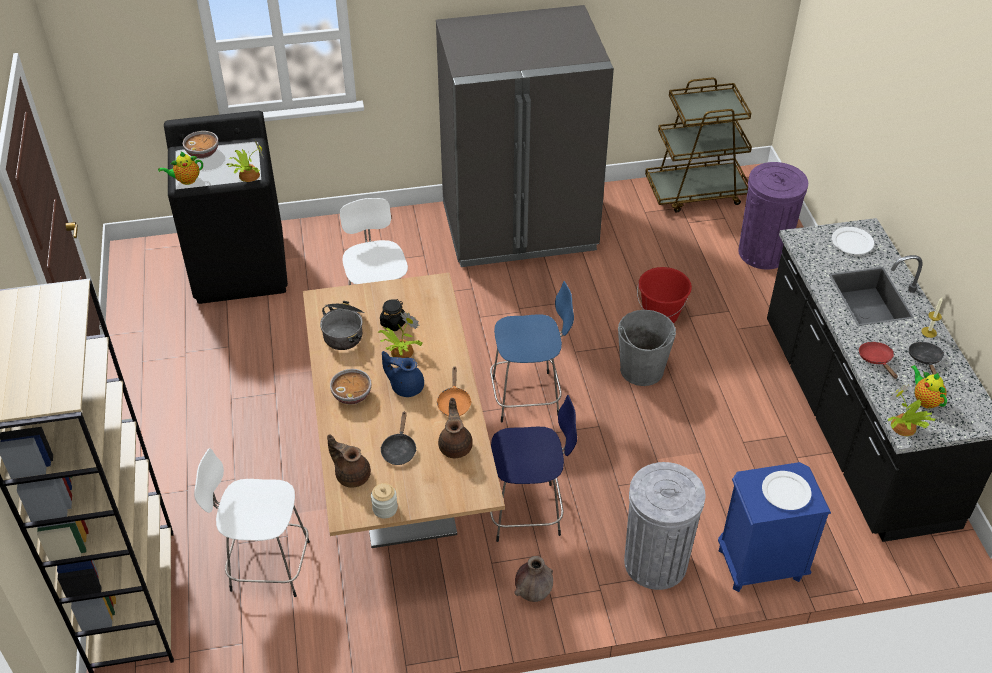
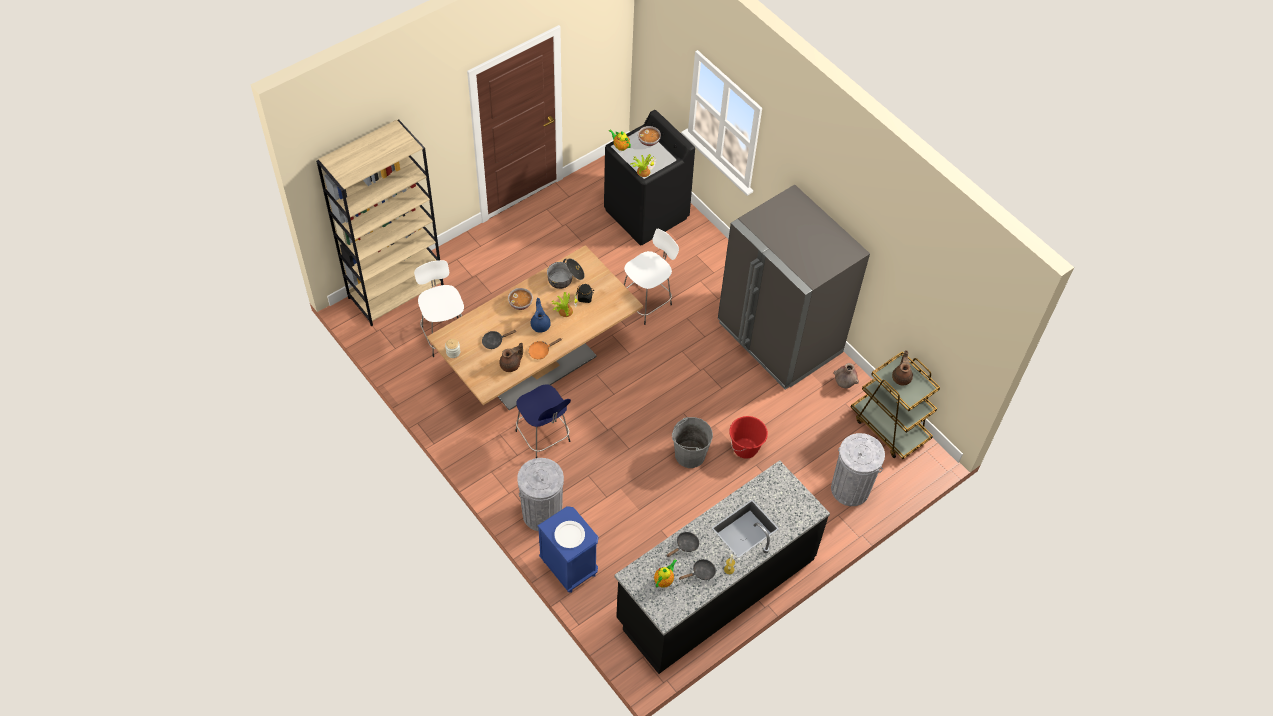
camera: 60 degrees right, 10 degrees up
brown teapot [327,434,371,488] -> brown teapot moved to [892,350,913,385]
blue stool [490,281,574,423] -> none
brown vase [514,556,553,602] -> brown vase moved to [833,363,859,388]
purple trash can [738,162,808,270] -> grey trash can [831,433,885,506]
white plate [832,227,874,254] -> none
red frying pan [859,342,898,379] -> black frying pan [667,532,699,557]
potted plant [888,384,935,436] -> none

